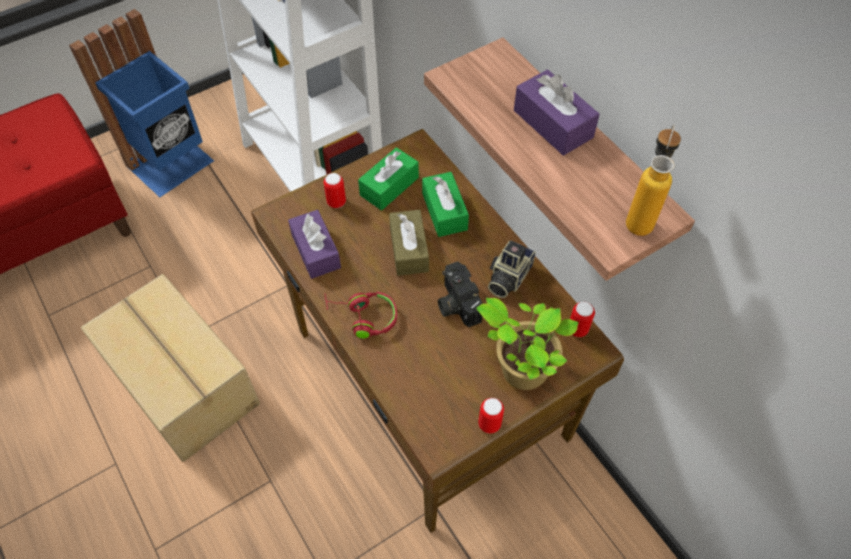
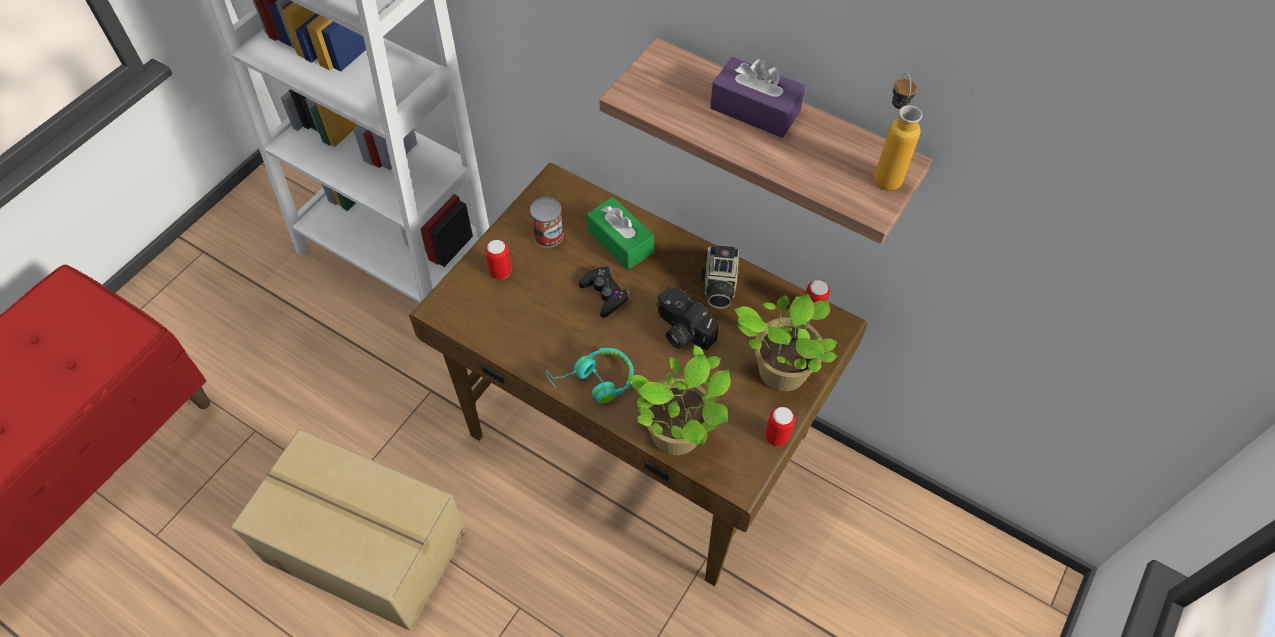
camera: 25 degrees left, 0 degrees up
blue trash can [69,9,214,197] -> none
purple tissue box [288,210,341,279] -> none
red headphones [325,292,397,339] -> turquoise headphones [545,348,634,404]
green tissue box [358,147,419,210] -> can [530,197,564,248]
brown tissue box [389,210,429,276] -> black game controller [578,267,630,318]
none -> potted plant [627,345,731,455]

